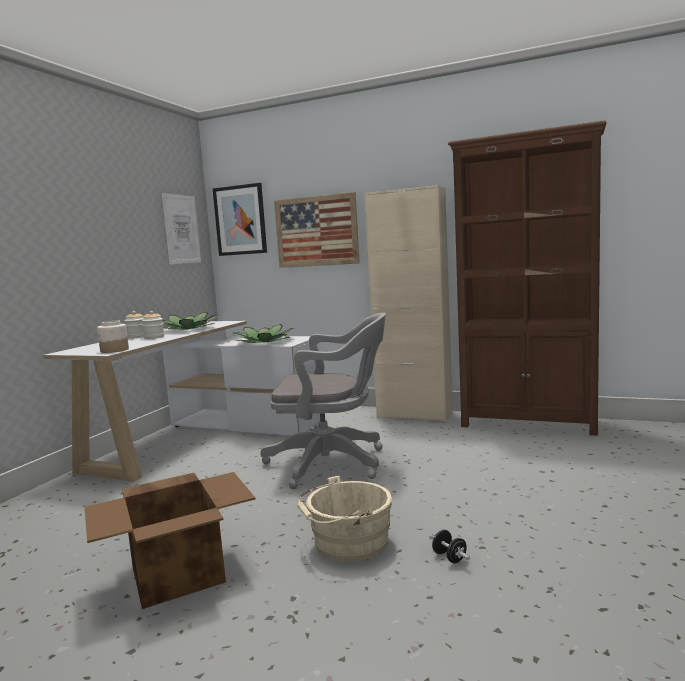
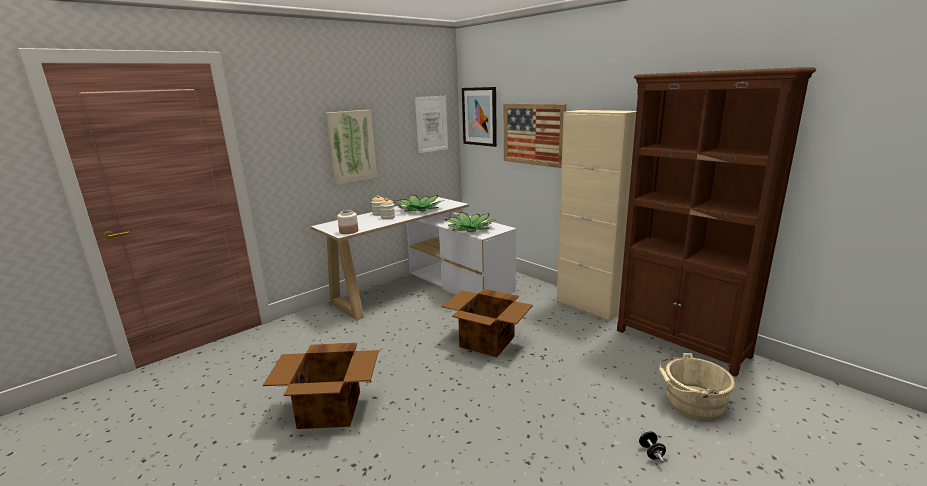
camera: 25 degrees right, 10 degrees up
grey office chair [260,313,386,489] -> cardboard box [441,289,533,357]
beige bucket [297,476,392,562] -> beige bucket moved to [659,353,735,421]
black dumbbell [429,530,470,563] -> black dumbbell moved to [639,430,666,462]
none -> picture [325,110,377,185]

